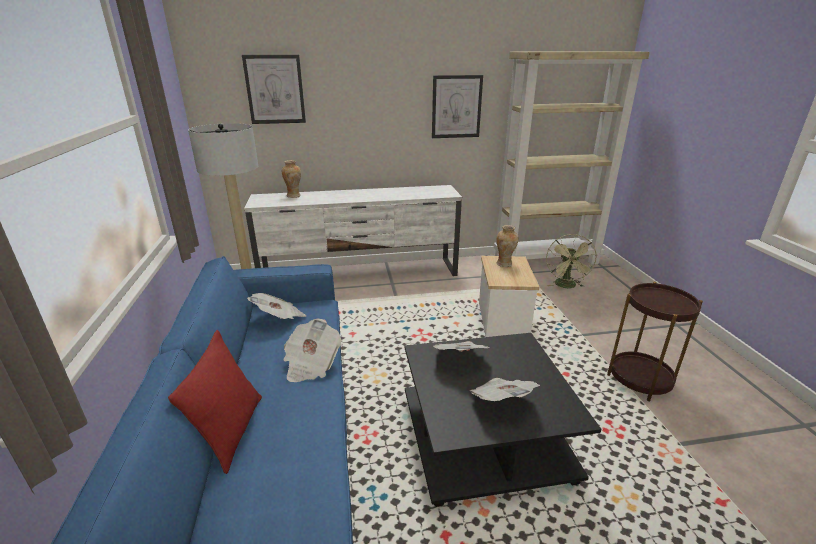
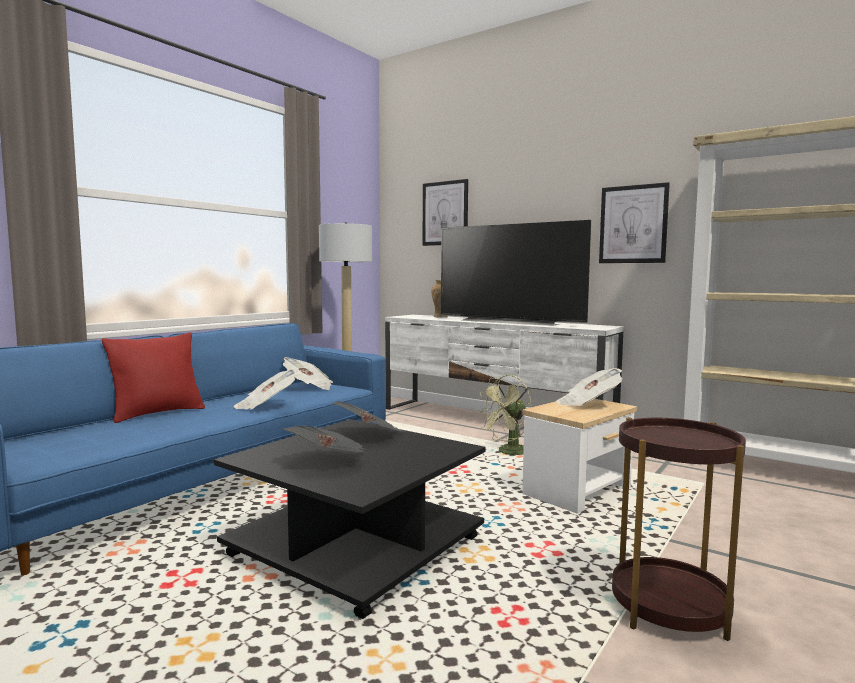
camera: 45 degrees right, 20 degrees down
vase [496,225,519,267] -> newspaper [556,368,622,406]
green fan [546,234,598,288] -> green fan moved to [477,375,532,455]
none -> television [441,220,591,326]

